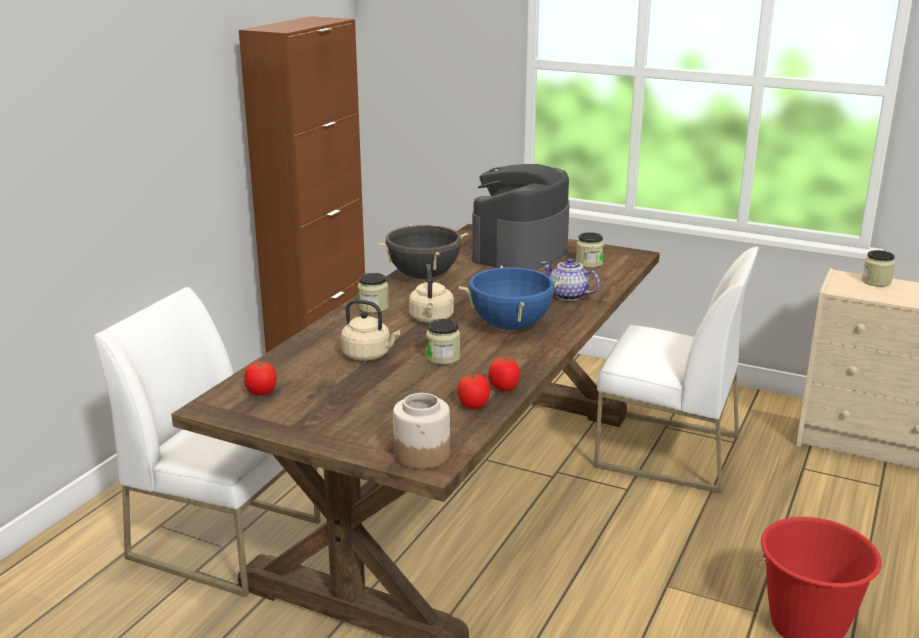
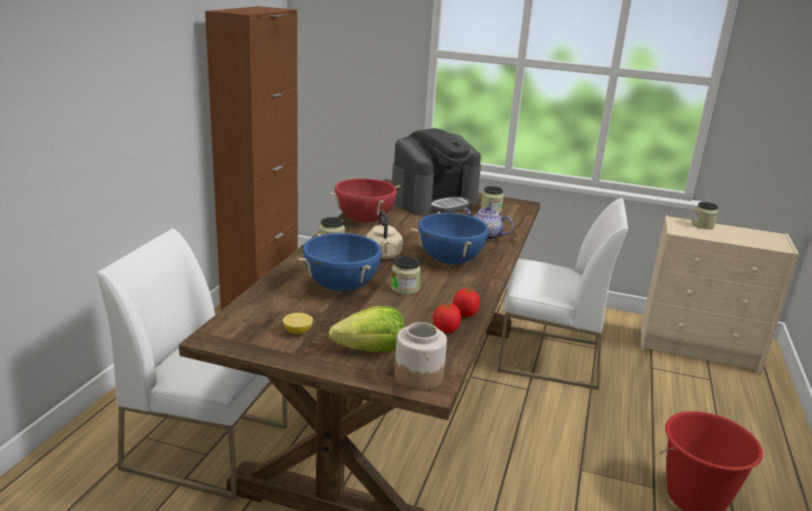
camera: 10 degrees left, 0 degrees up
tomato [244,362,277,395] -> none
beige kettle [341,299,400,361] -> blue cooking pot [299,233,383,291]
black cooking pot [378,224,468,279] -> red cooking pot [330,178,400,223]
coffee machine [471,164,570,270] -> coffee machine turned 150 degrees counterclockwise [392,128,481,215]
none -> lemon [283,313,313,335]
none -> lettuce [329,306,404,352]

